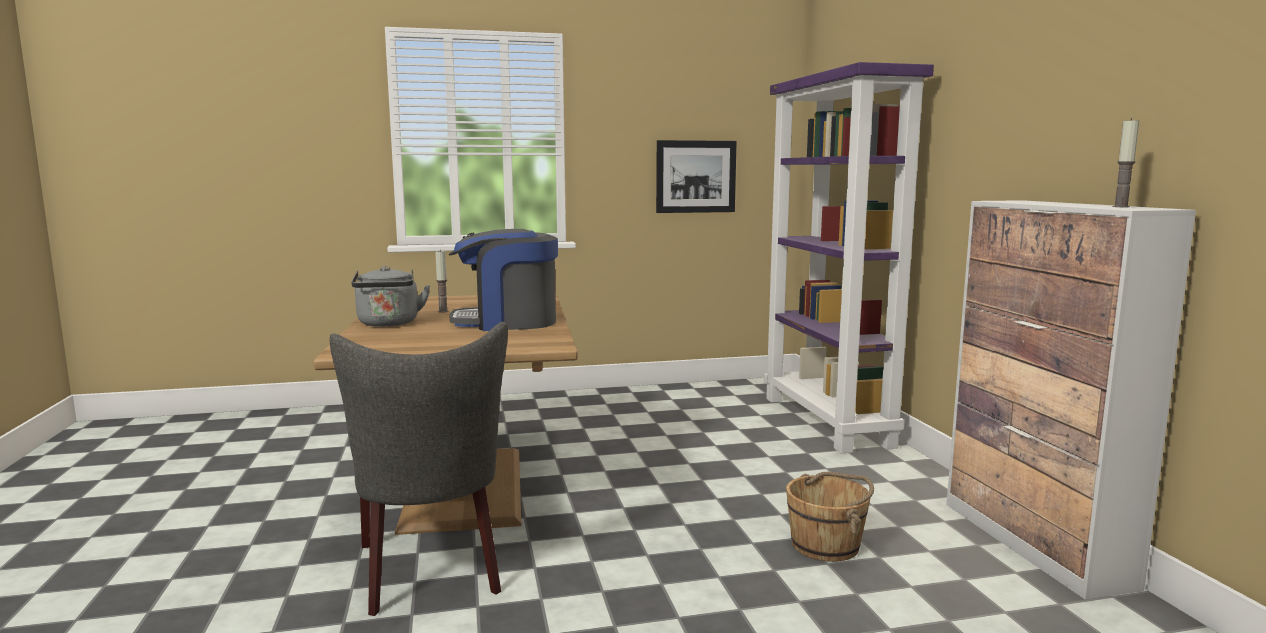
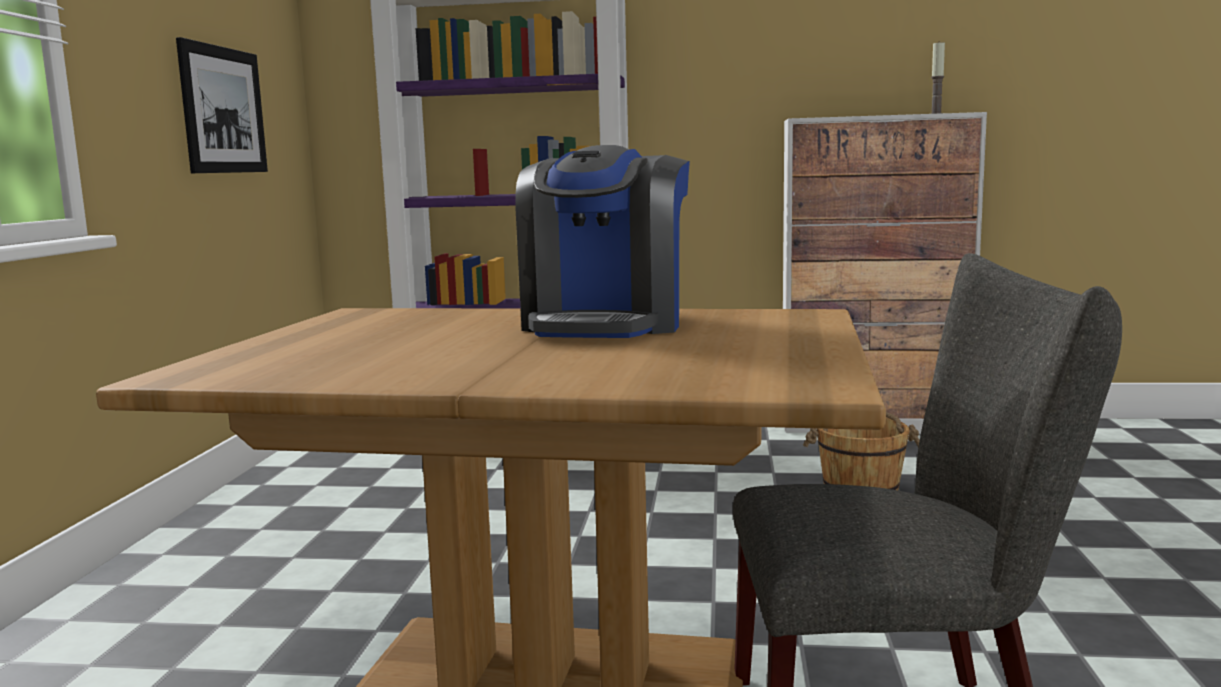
camera: 70 degrees left, 0 degrees up
grey kettle [351,266,430,327] -> none
candle [435,250,449,313] -> none

